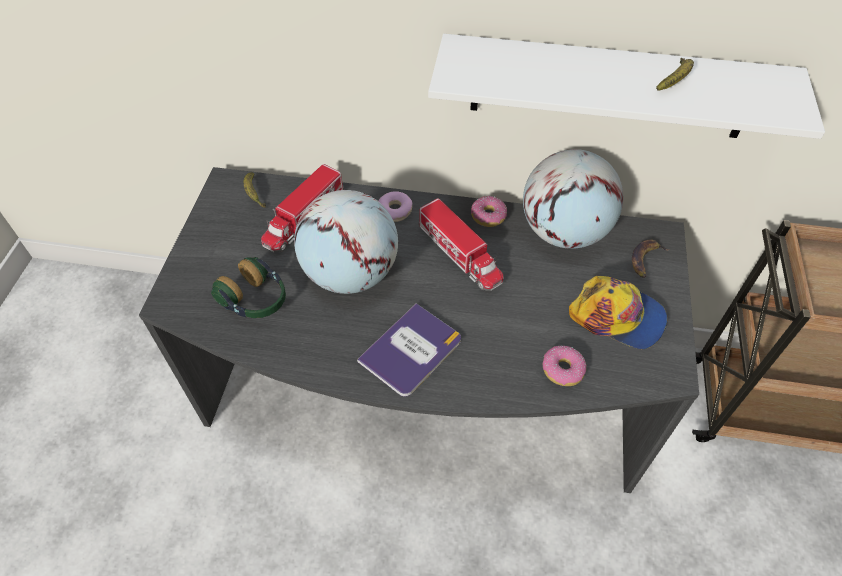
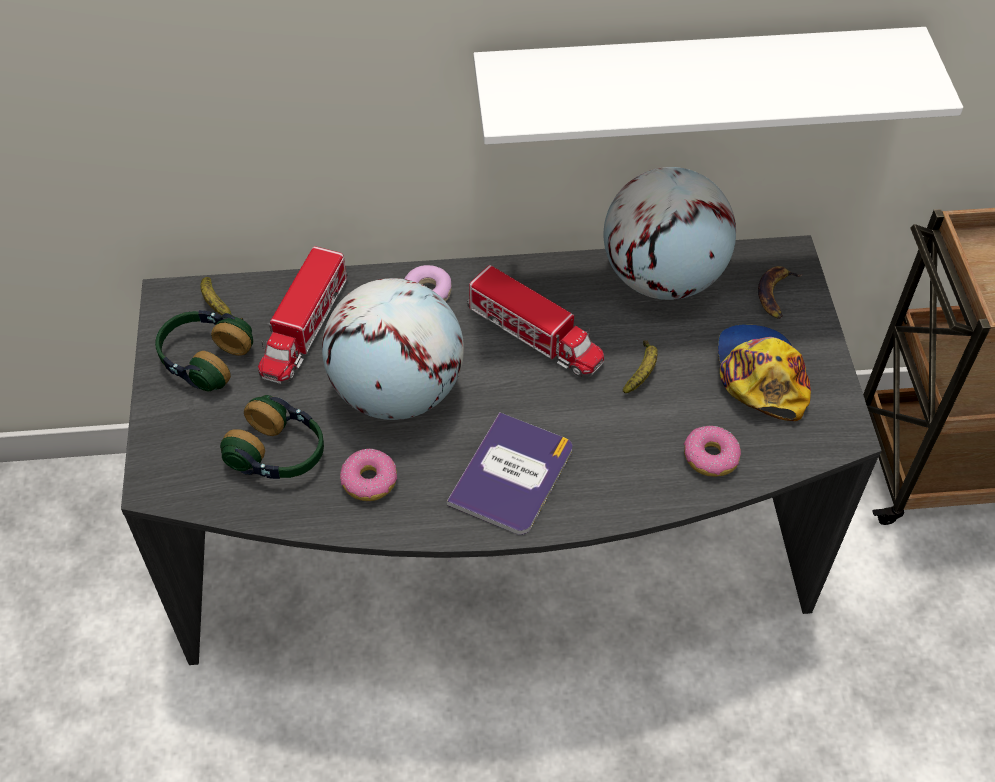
camera: 15 degrees left, 0 degrees up
donut [471,196,507,227] -> donut moved to [340,449,397,501]
cap [569,276,667,349] -> cap turned 105 degrees counterclockwise [718,324,811,421]
banana [656,58,694,91] -> banana moved to [623,340,658,393]
none -> headphones [155,310,253,392]

